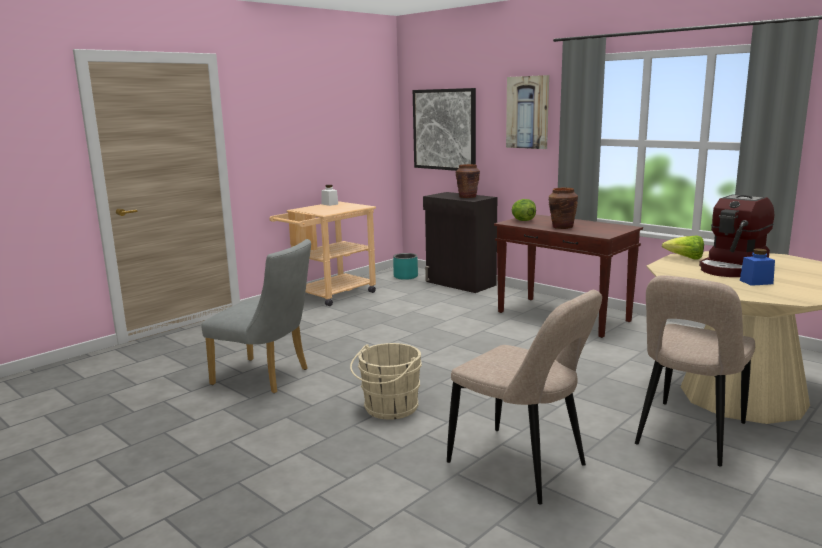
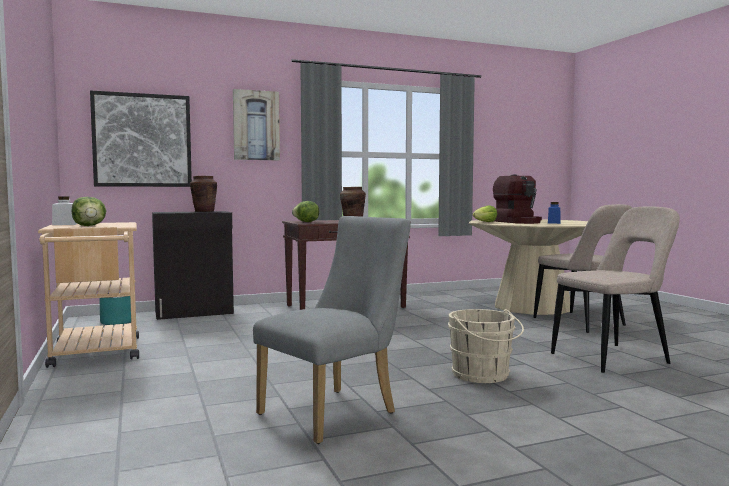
camera: 65 degrees left, 10 degrees down
none -> lettuce [71,197,106,226]

